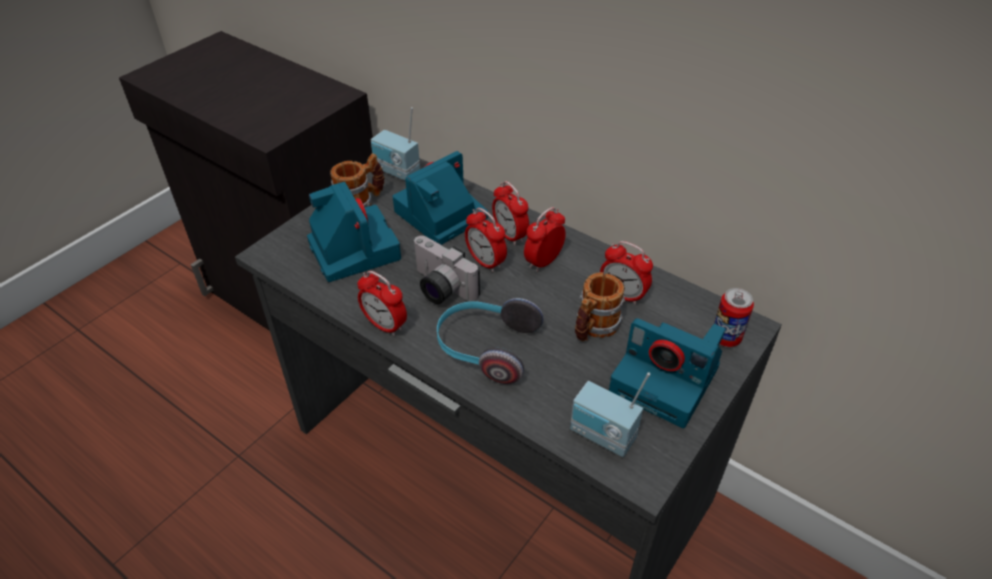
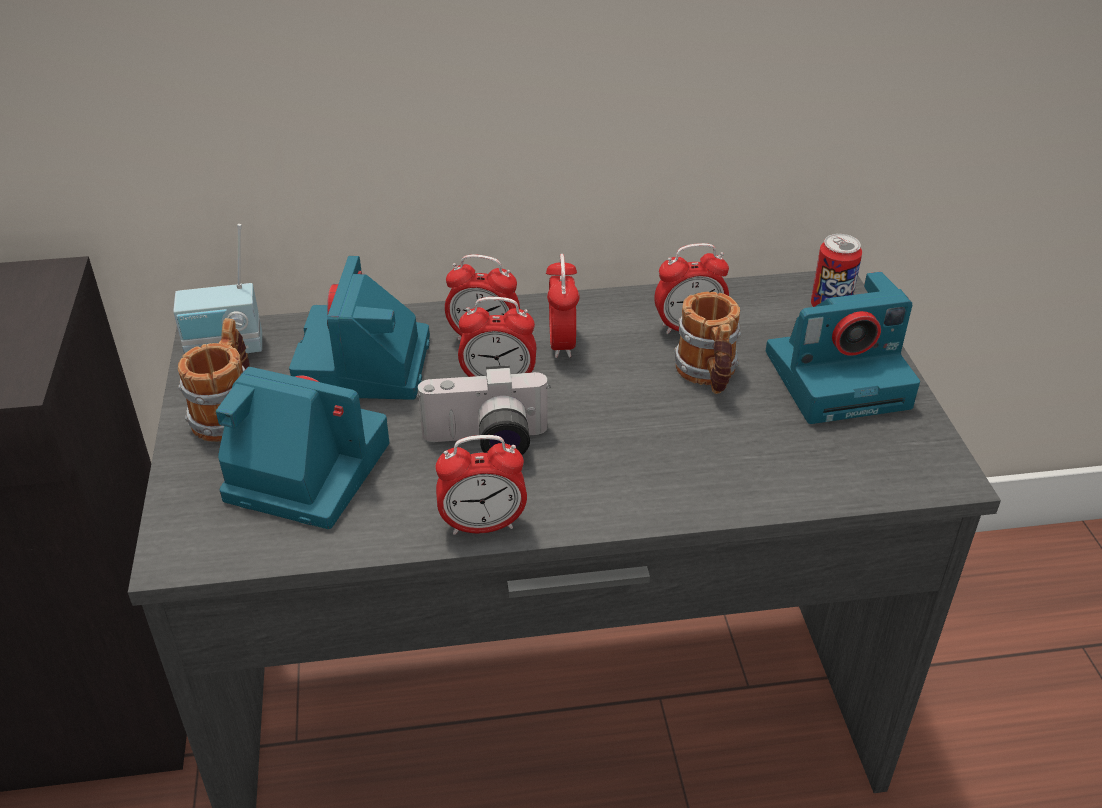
camera: 45 degrees left, 5 degrees down
headphones [437,298,543,384] -> none
radio [570,372,650,457] -> none

